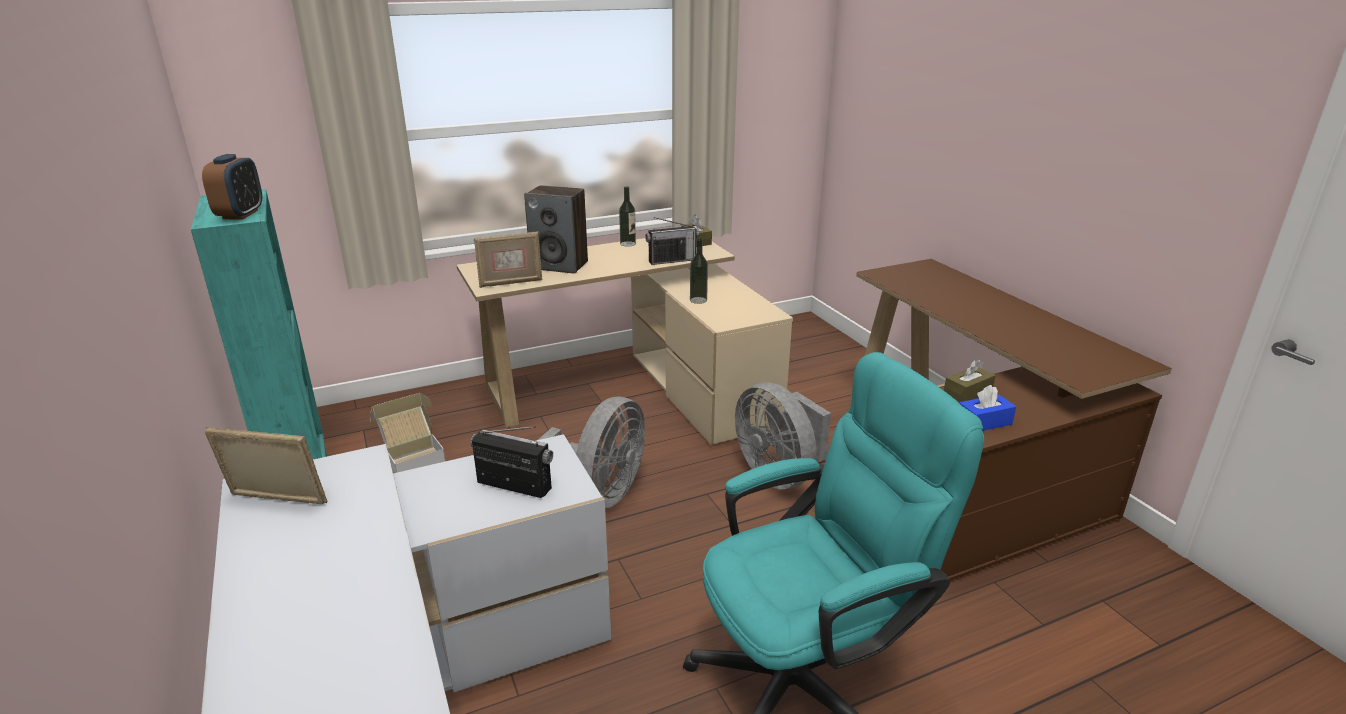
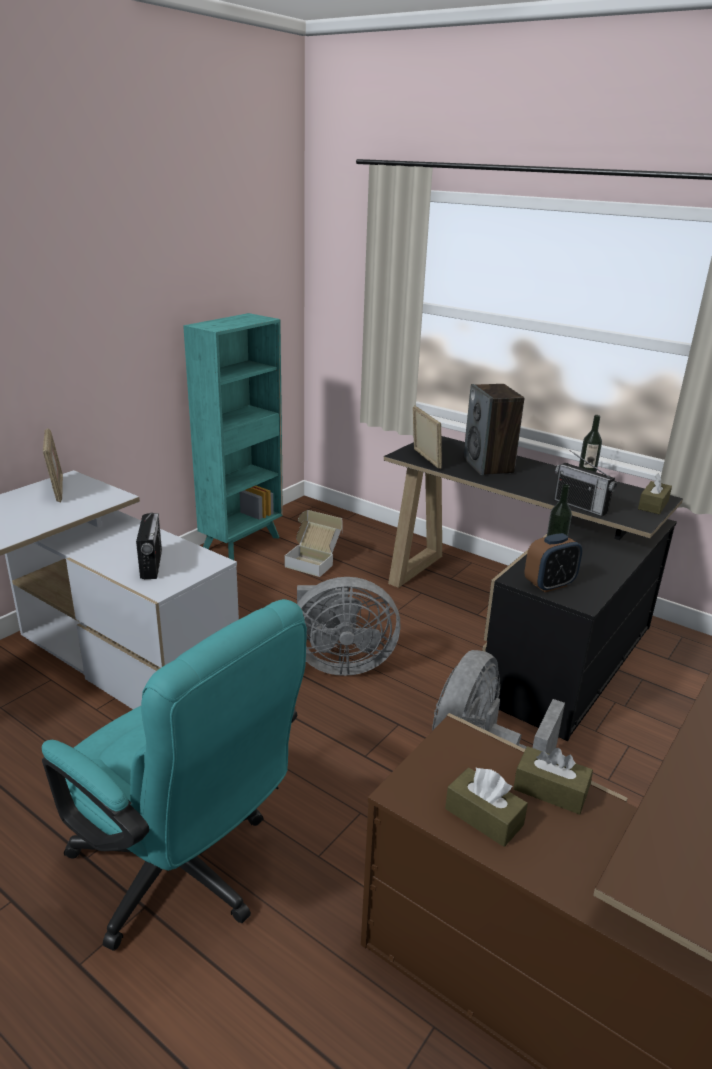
camera: 60 degrees right, 0 degrees up
alarm clock [202,154,262,219] -> alarm clock moved to [524,533,582,592]
beige desk [457,238,793,445] -> black desk [384,436,683,741]
picture frame [474,231,542,288] -> picture frame turned 150 degrees counterclockwise [413,405,442,469]
blue tissue box [959,385,1016,431] -> brown tissue box [445,768,528,847]

